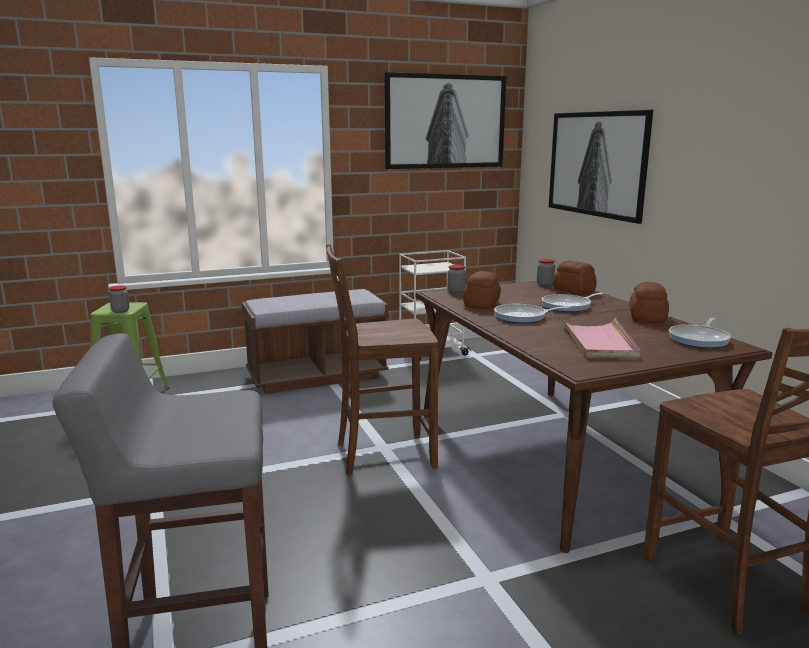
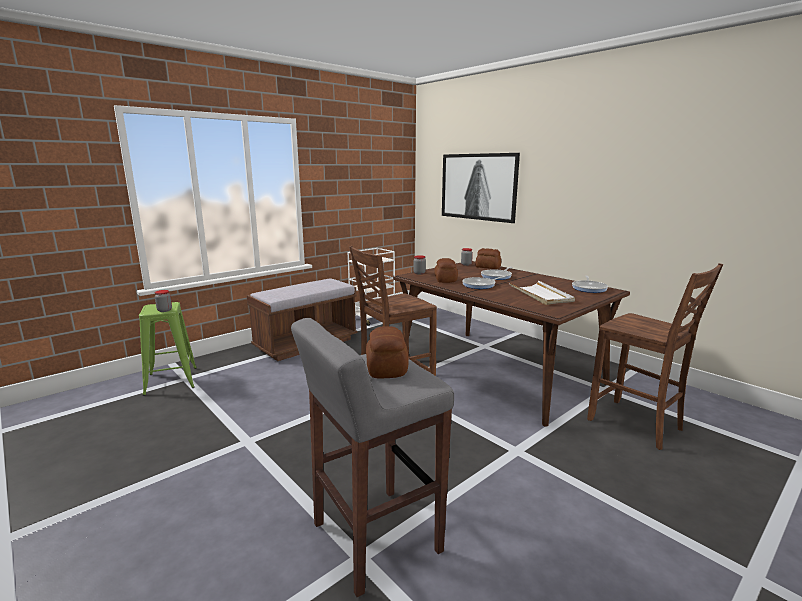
camera: 20 degrees left, 0 degrees up
picture [385,72,506,169] -> none
pink tray [561,317,641,358] -> white tray [509,280,575,305]
bread [629,282,669,323] -> bread moved to [366,326,409,378]

